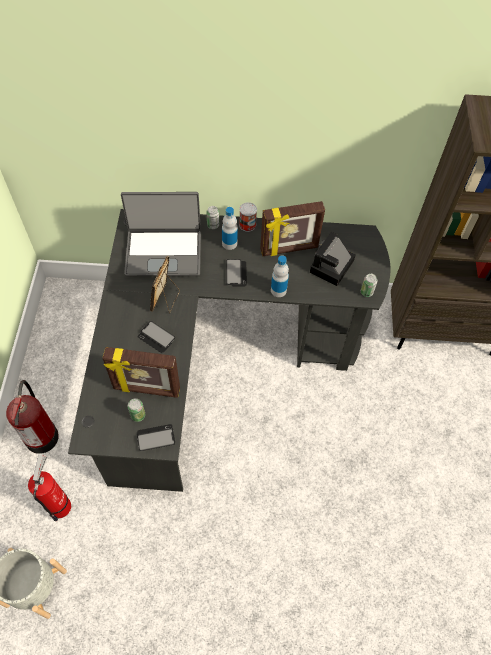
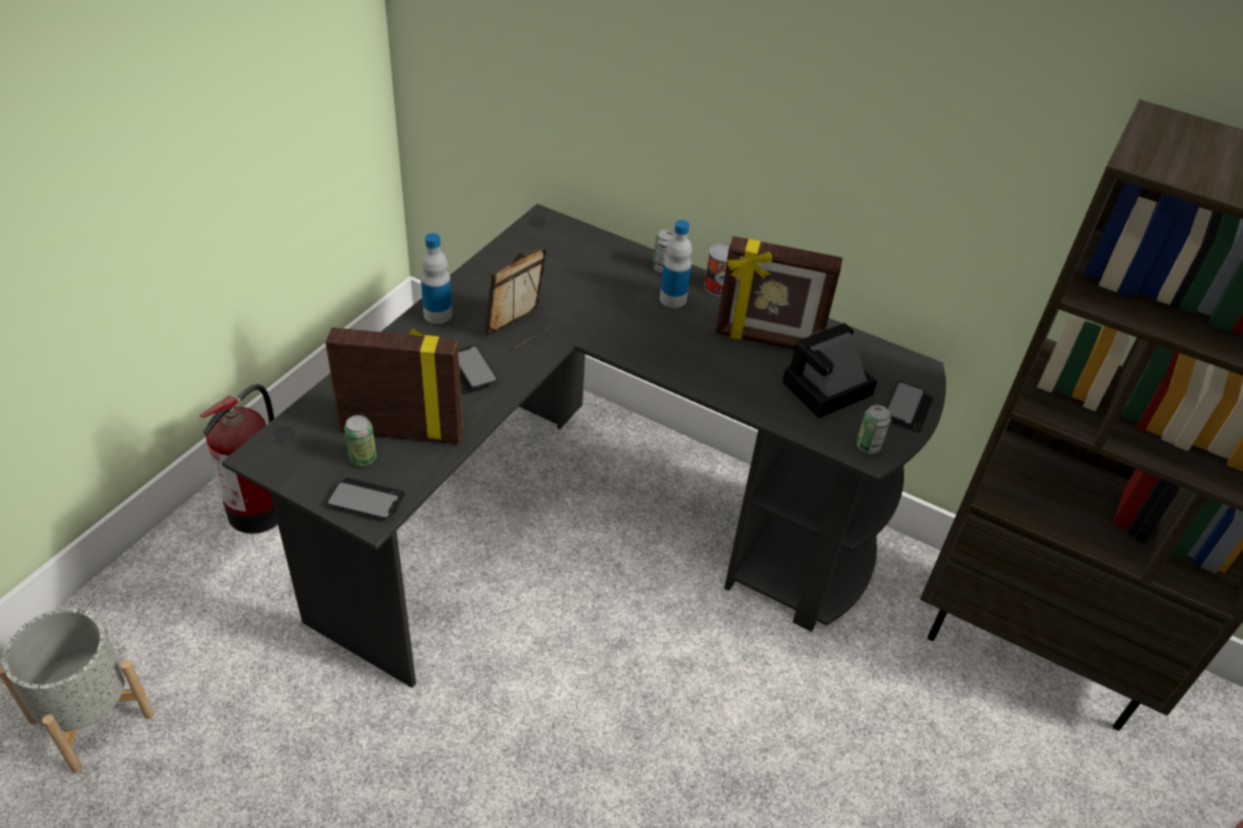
camera: 25 degrees right, 15 degrees down
fire extinguisher [28,454,71,521] -> none
picture frame [102,347,180,398] -> picture frame turned 150 degrees clockwise [325,327,463,444]
laptop [121,192,201,276] -> none
phone [226,259,247,286] -> phone moved to [887,382,933,432]
bottle [271,255,289,297] -> bottle moved to [421,233,452,324]

